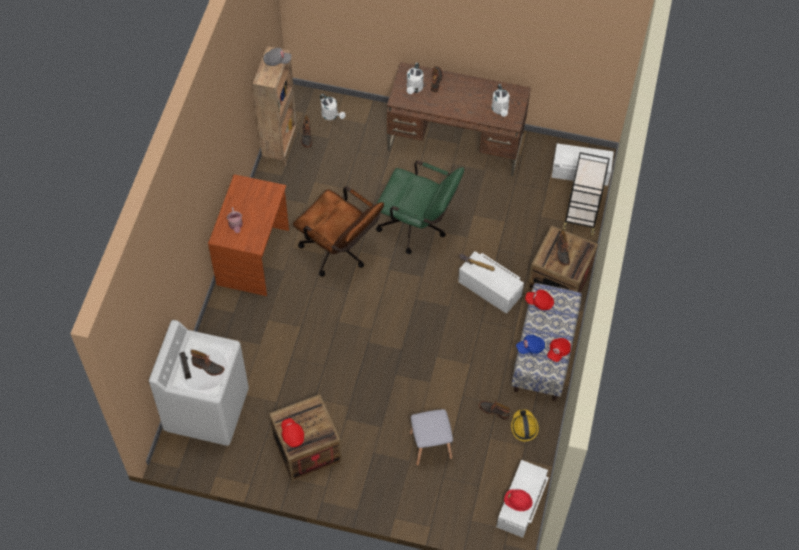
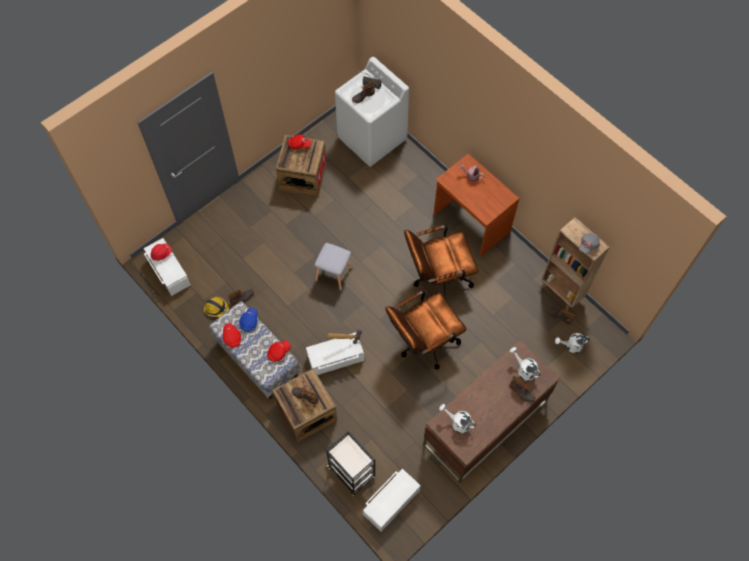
camera: 125 degrees right, 5 degrees up
green office chair [376,161,464,254] -> brown office chair [385,290,467,369]
grey stool [409,409,453,466] -> grey stool moved to [314,243,353,291]

